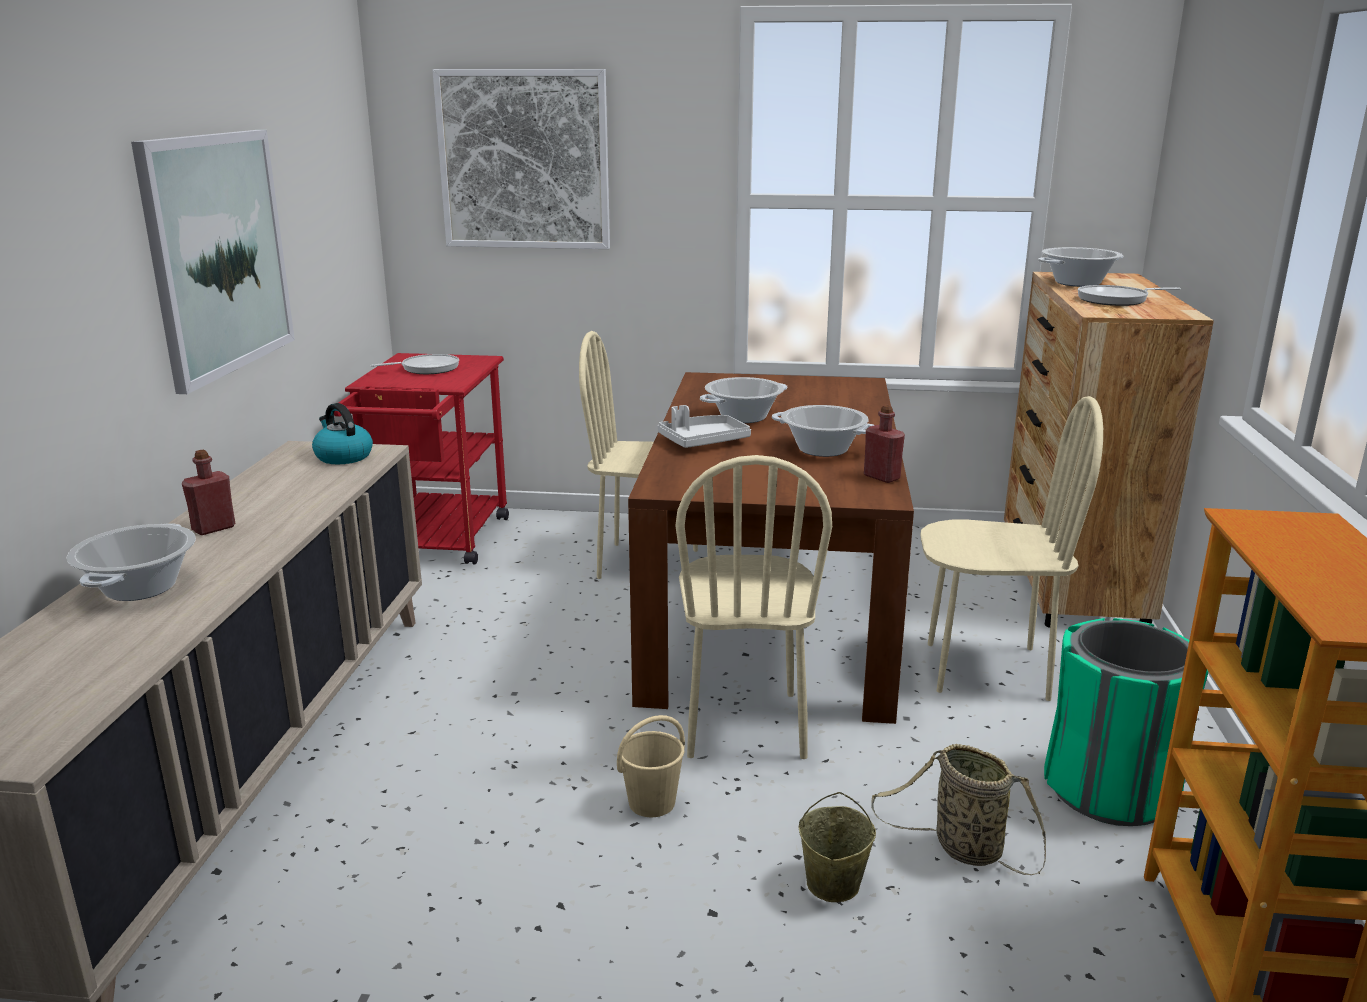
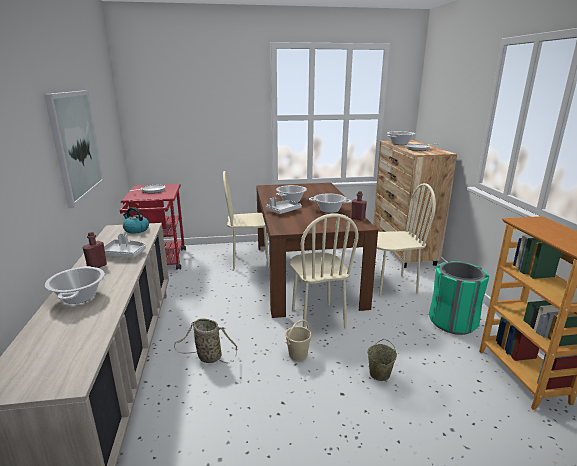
camera: 15 degrees left, 0 degrees up
picture [432,69,610,249] -> none
basket [871,744,1046,875] -> basket moved to [174,318,237,363]
none -> grey tray [104,233,146,258]

